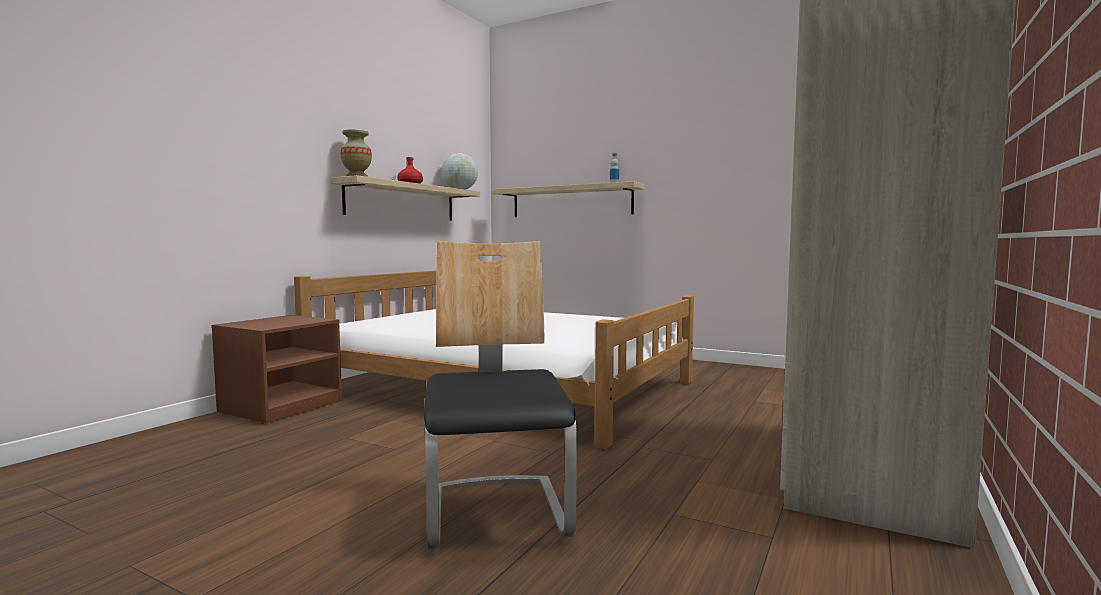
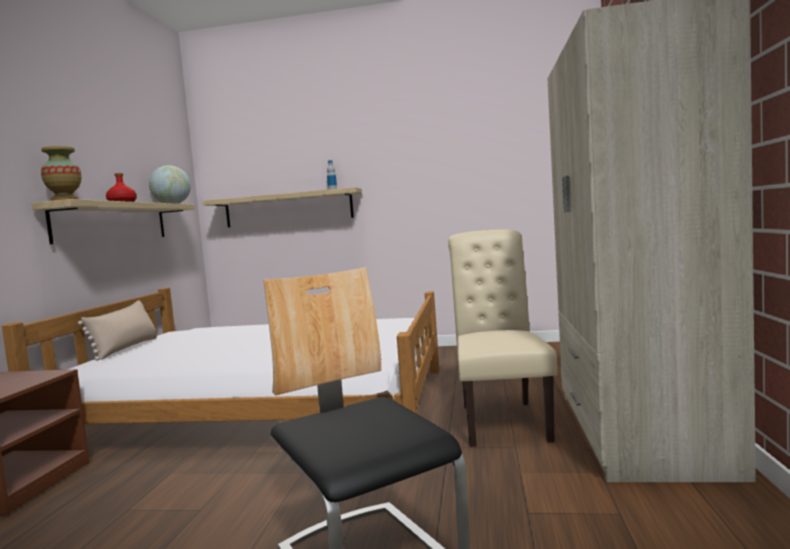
camera: 20 degrees left, 0 degrees up
none -> beige pillow [78,300,157,361]
none -> beige chair [448,229,558,447]

